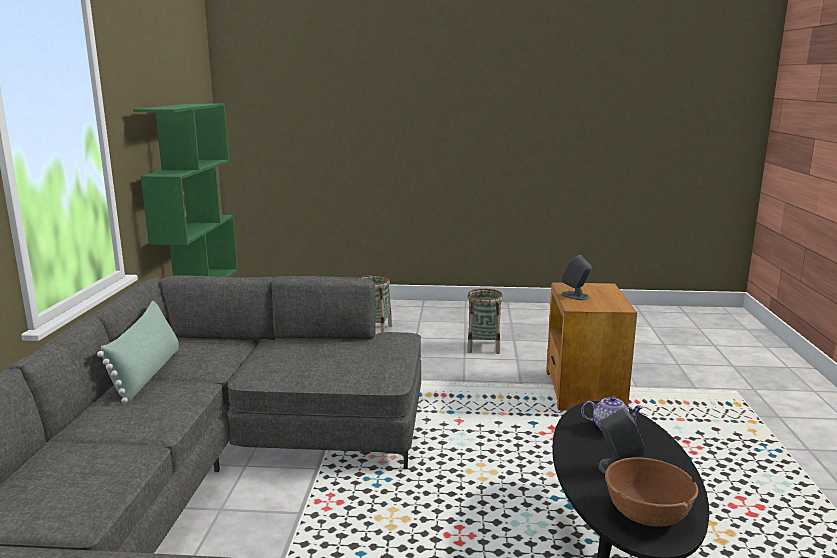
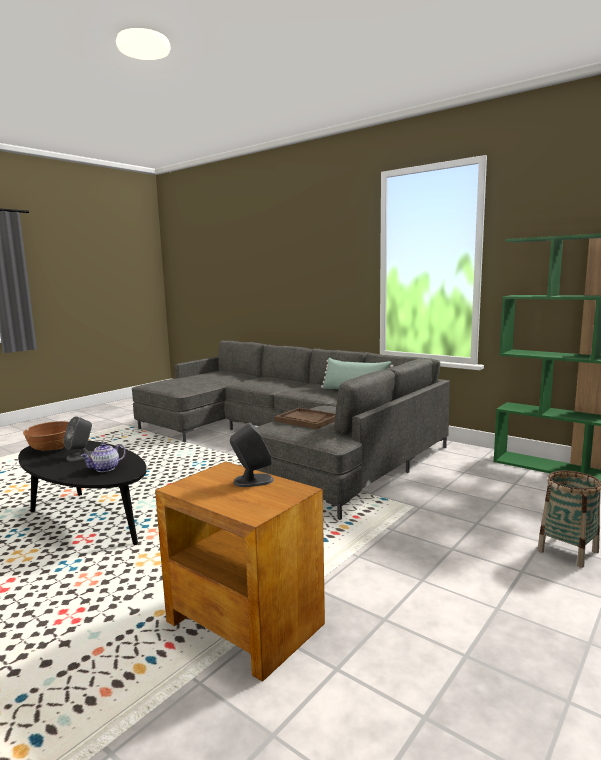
camera: 125 degrees right, 5 degrees down
basket [467,289,503,354] -> none
none -> brown tray [275,408,336,429]

